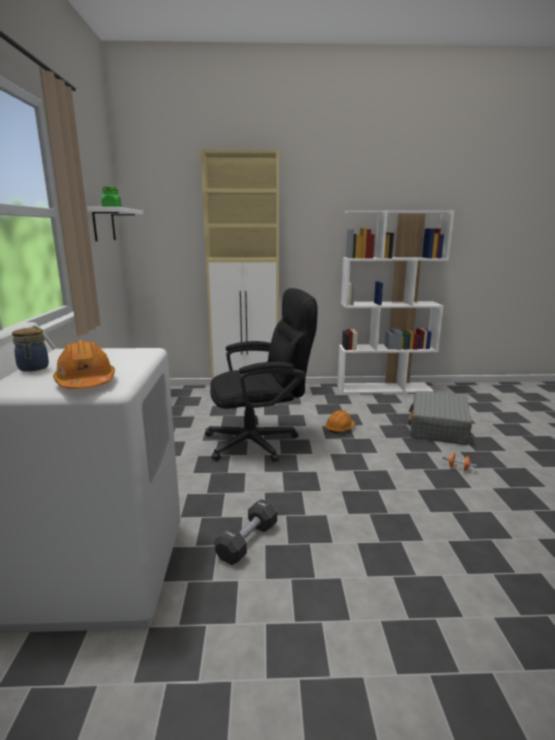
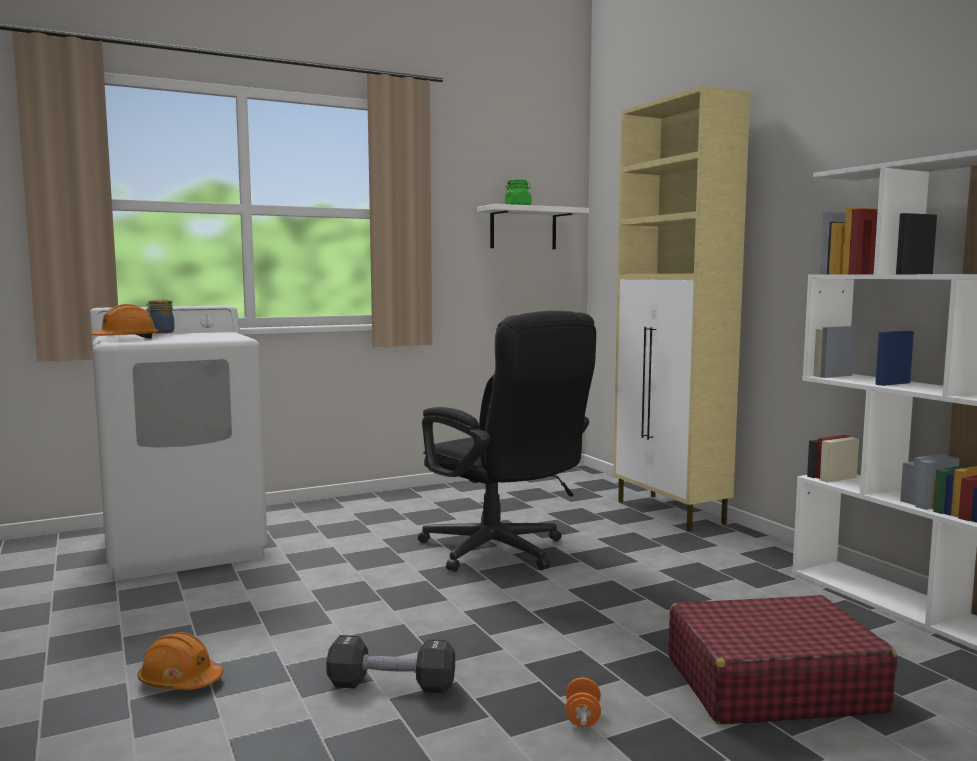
camera: 65 degrees right, 10 degrees down
black dumbbell [214,499,277,565] -> black dumbbell moved to [326,635,455,693]
orange hard hat [325,410,355,433] -> orange hard hat moved to [138,632,223,690]
grey suitcase [408,391,472,445] -> red suitcase [668,595,897,724]

